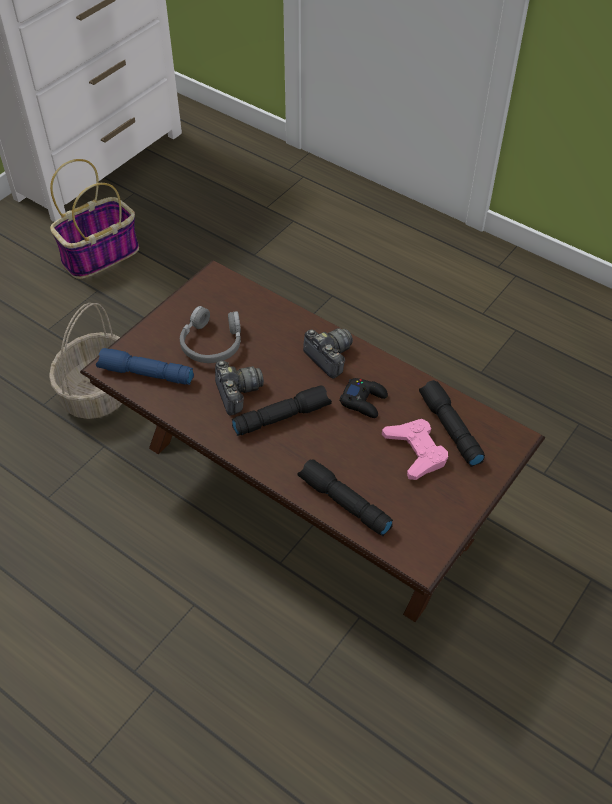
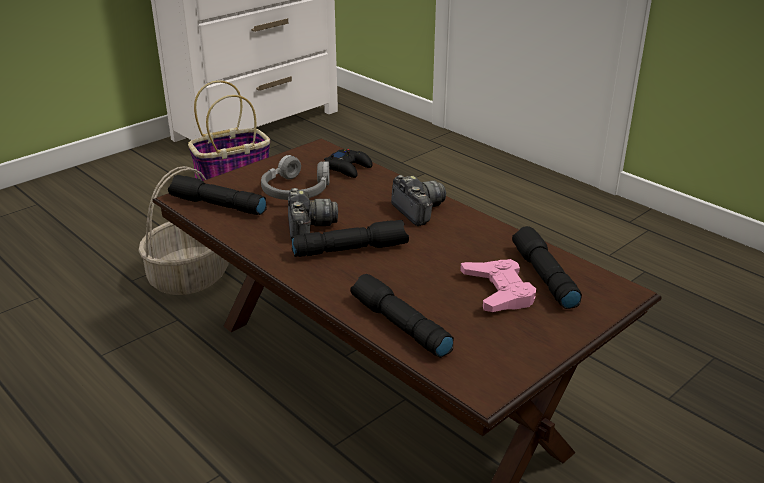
camera: 10 degrees right, 20 degrees down
blue flashlight [96,348,194,385] -> black flashlight [168,175,267,215]
black game controller [340,378,388,418] -> black game controller moved to [324,149,373,178]

